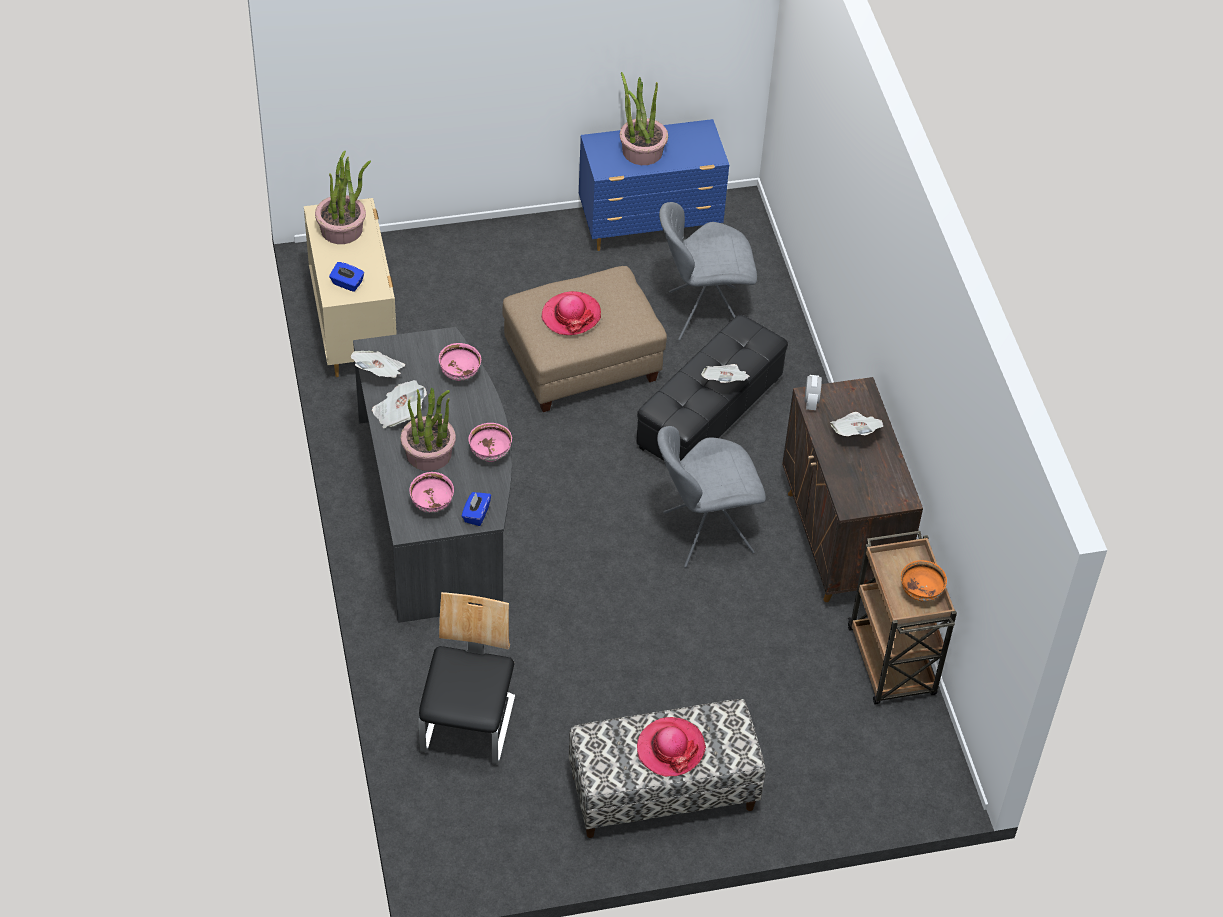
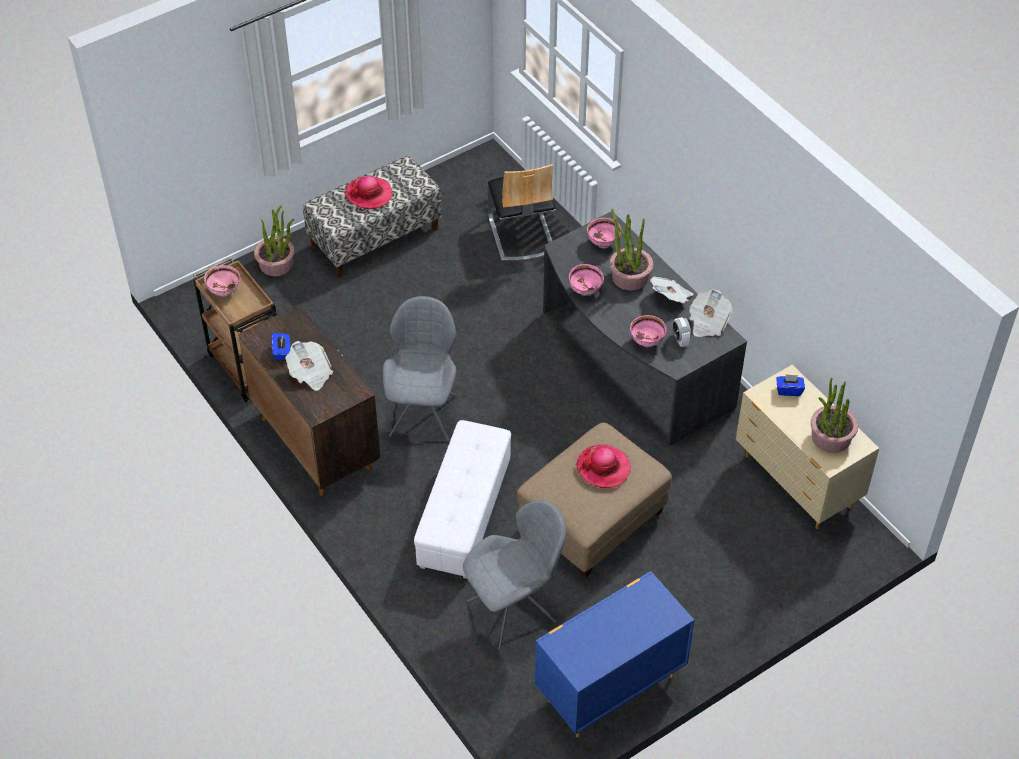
camera: 160 degrees right, 0 degrees up
blue tissue box [462,492,491,526] -> blue tissue box moved to [272,333,290,360]
potted plant [620,72,668,165] -> potted plant moved to [254,205,294,276]
black ottoman [636,315,788,461] -> white ottoman [414,420,511,579]
grey chair [657,426,766,568] -> grey chair turned 45 degrees counterclockwise [382,296,457,442]
newspaper [701,364,750,383] -> none
alarm clock [804,375,822,410] -> alarm clock moved to [672,317,691,347]
orange bowl [901,560,947,602] -> pink bowl [204,265,240,297]

